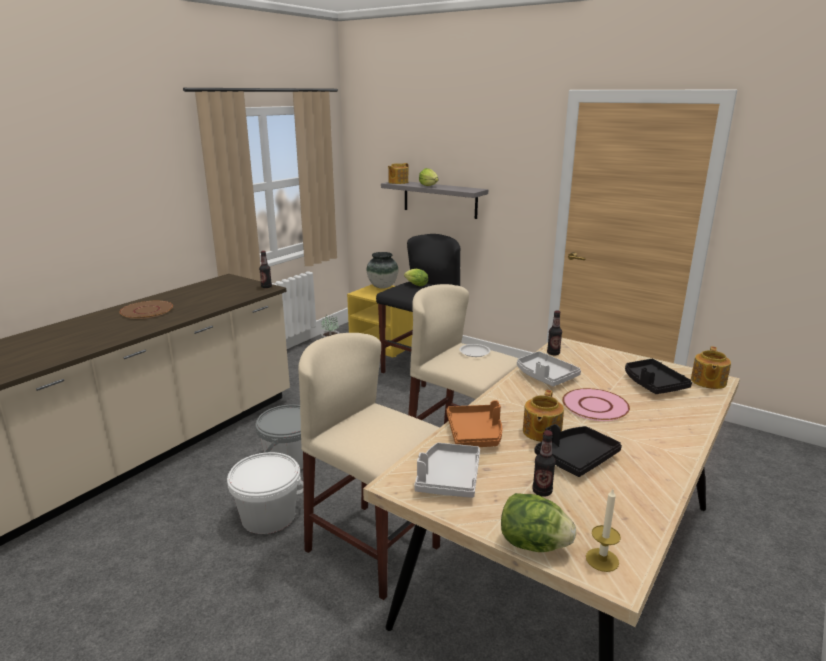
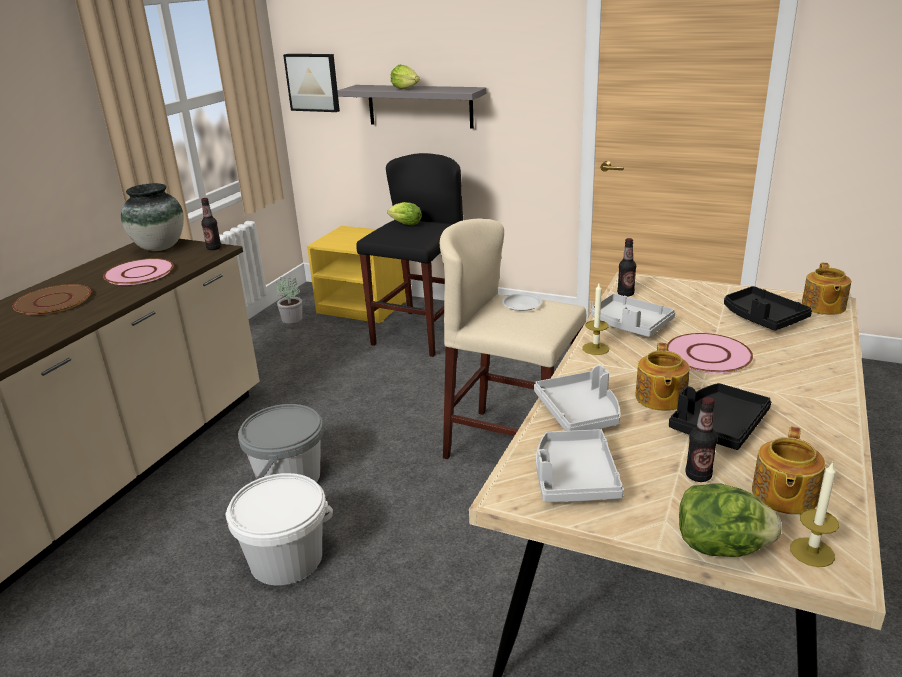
camera: 10 degrees left, 5 degrees up
beige stool [298,333,440,600] -> none
vase [366,252,398,289] -> vase moved to [121,183,184,251]
teapot [388,163,409,184] -> teapot moved to [752,426,826,514]
orange tray [447,400,502,447] -> grey tray [534,365,621,431]
none -> pink plate [103,258,174,285]
none -> picture [283,54,340,112]
none -> candle [582,283,609,355]

